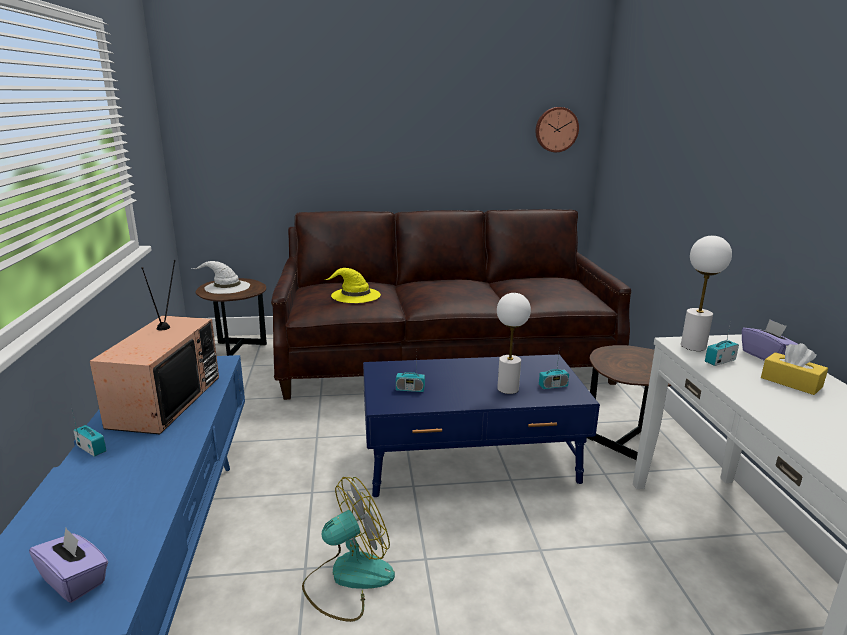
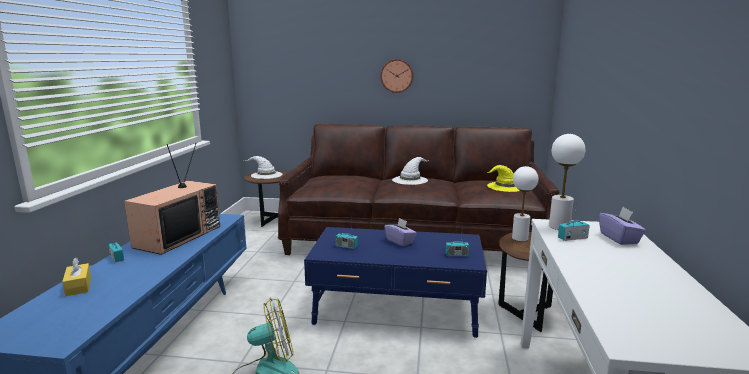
camera: 15 degrees right, 5 degrees down
purple tissue box [29,528,108,603] -> purple tissue box moved to [384,218,417,246]
yellow hat [325,268,381,303] -> yellow hat moved to [486,165,520,192]
white table lamp [497,293,531,394] -> white table lamp moved to [512,166,538,241]
wall clock [536,107,579,152] -> wall clock moved to [380,59,413,93]
yellow tissue box [761,343,828,395] -> yellow tissue box moved to [62,257,91,296]
none -> white hat [392,157,429,185]

